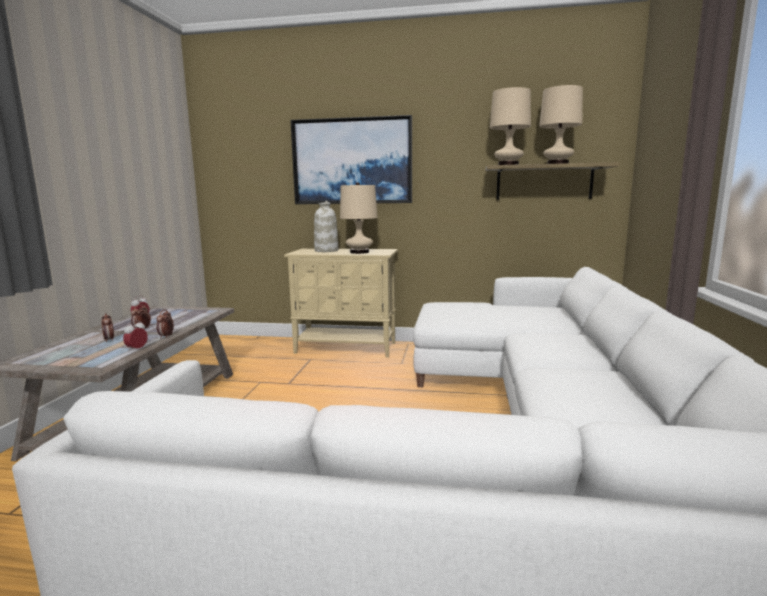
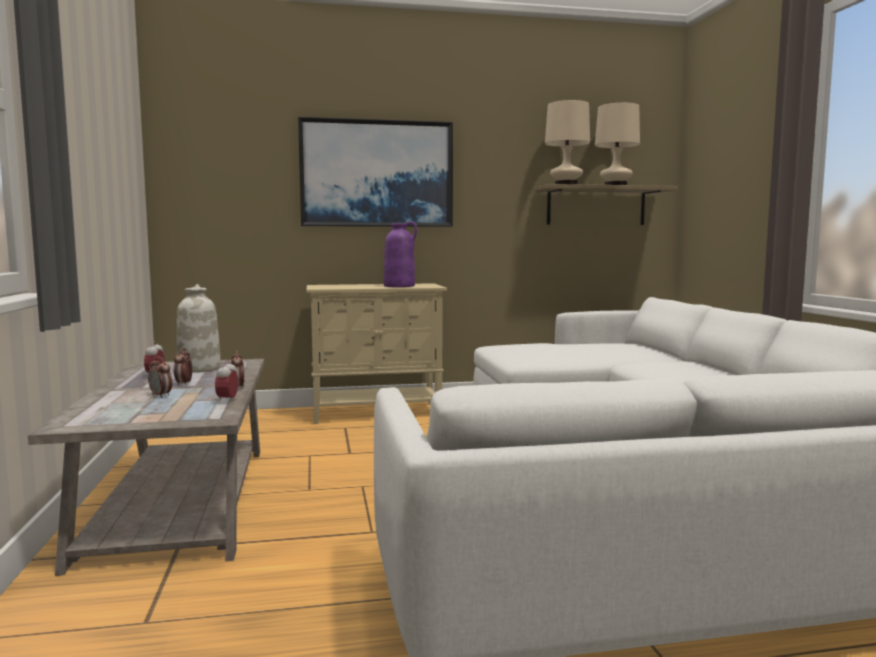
camera: 20 degrees left, 5 degrees down
white vase [314,201,338,252] -> white vase moved to [177,284,221,373]
beige table lamp [340,182,378,254] -> purple vase [384,221,417,287]

